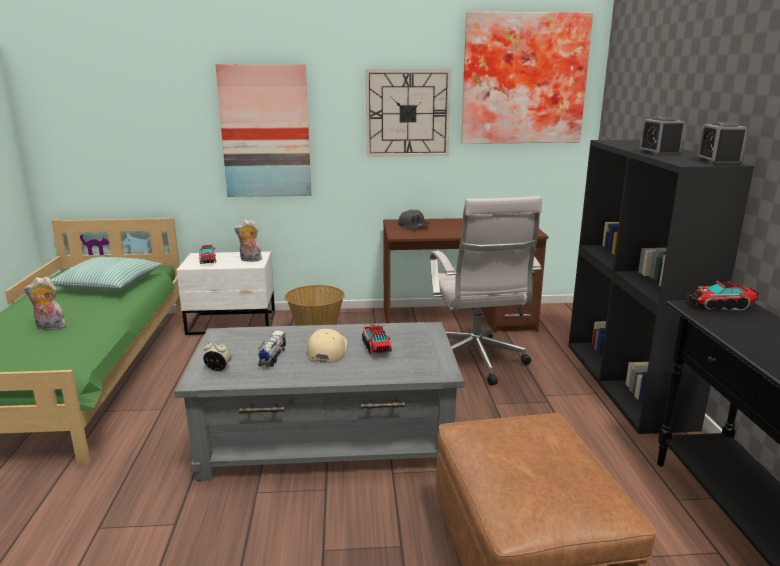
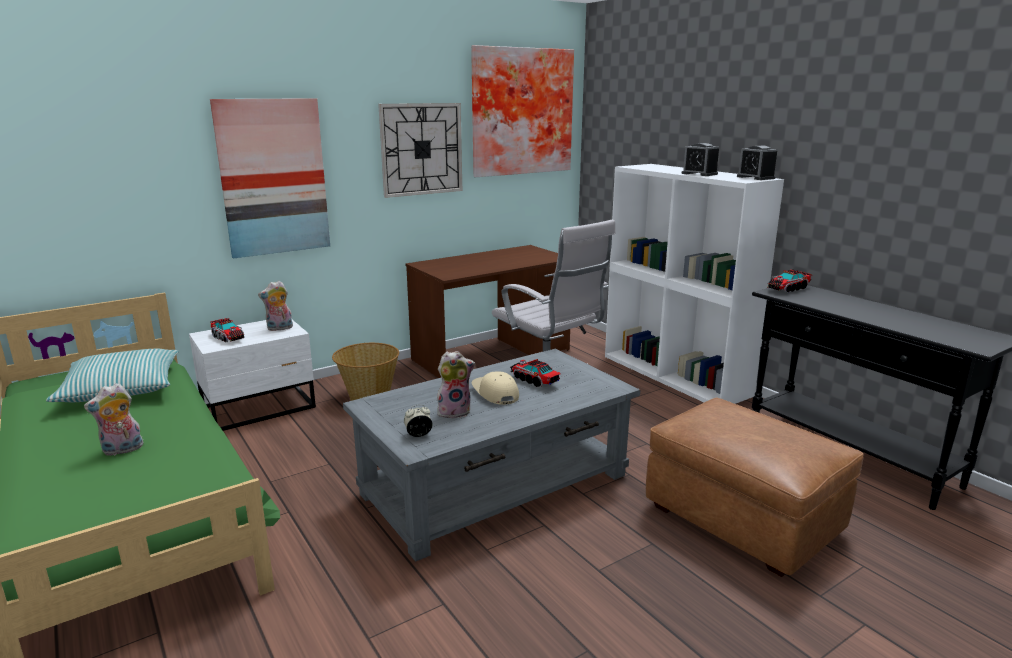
camera: 30 degrees left, 0 degrees up
toy truck [258,331,286,367] -> plush toy [437,351,475,419]
grey cap [398,210,430,228] -> none
black bookcase [568,140,754,434] -> white bookcase [605,164,784,404]

